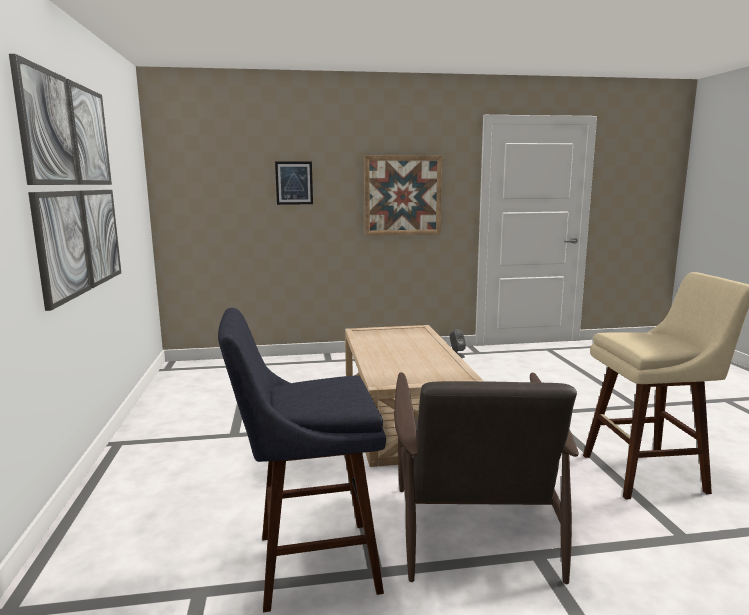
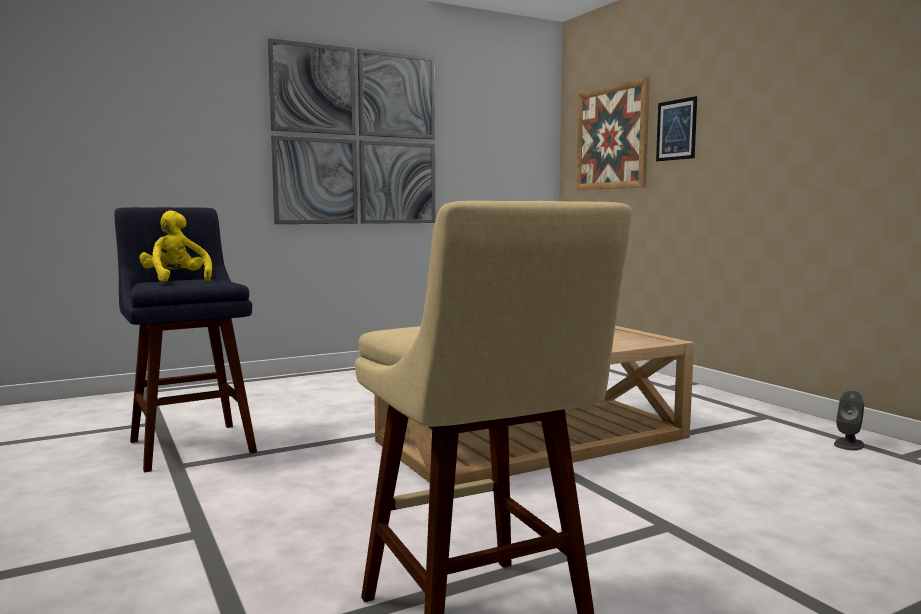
camera: 70 degrees right, 5 degrees down
picture [364,156,442,236] -> picture moved to [577,78,650,190]
brown armchair [394,372,579,584] -> none
none -> yellow plush toy [139,210,212,282]

